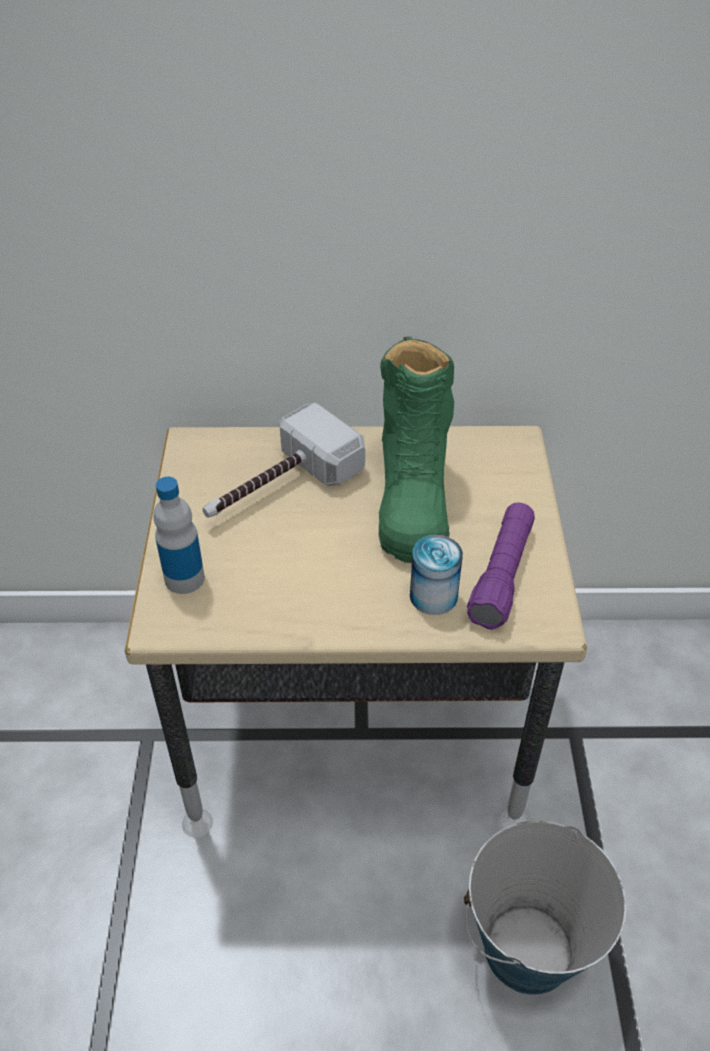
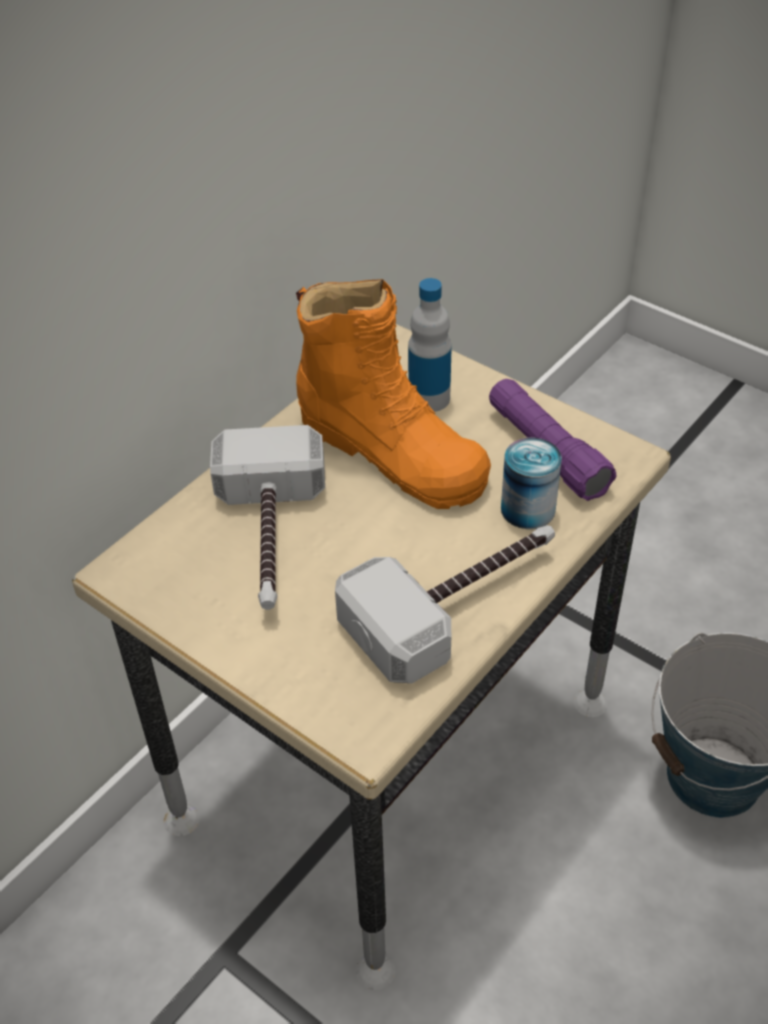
camera: 50 degrees left, 0 degrees up
bottle [153,477,205,594] -> bottle moved to [408,278,452,412]
green boot [378,337,454,563] -> orange boot [296,279,491,509]
none -> hammer [335,525,555,683]

